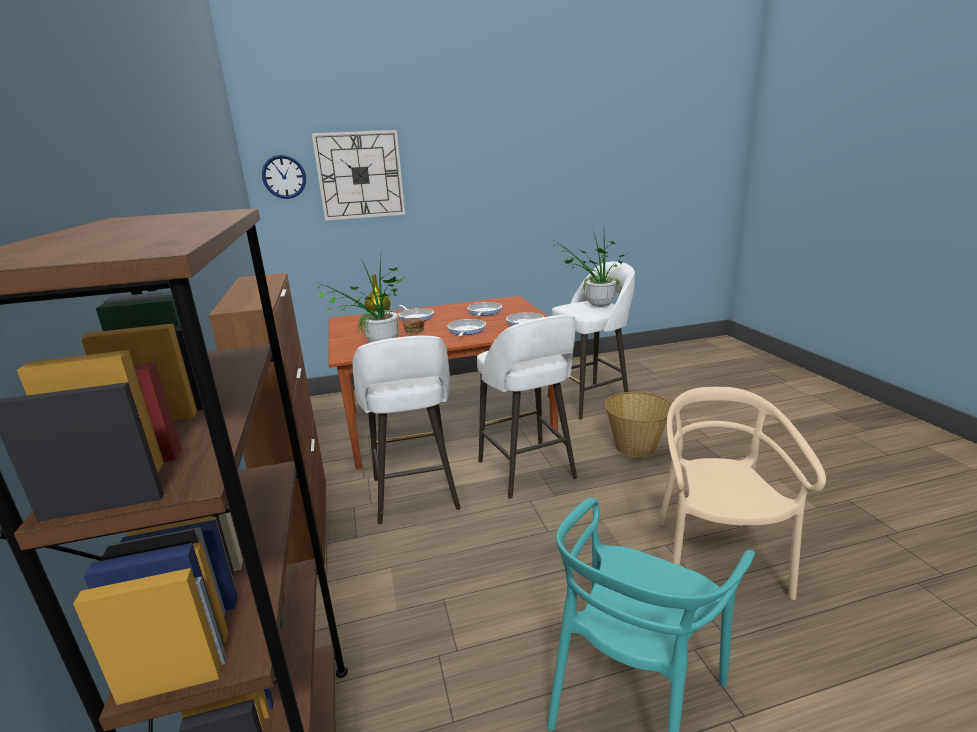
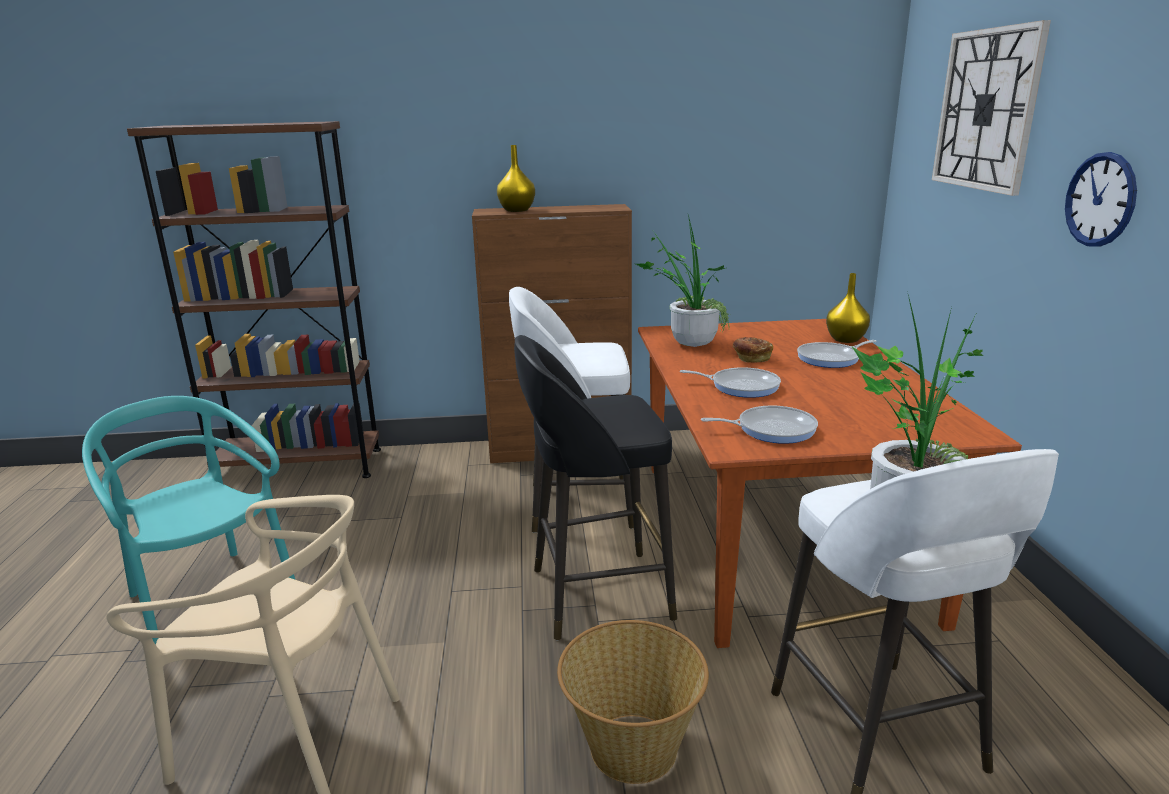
camera: 100 degrees right, 0 degrees up
wall clock [262,155,306,199] -> wall clock moved to [1065,152,1137,247]
frying pan [467,302,502,316] -> none
white stool [477,315,577,499] -> black stool [514,335,677,640]
none -> yellow vase [497,145,535,212]

